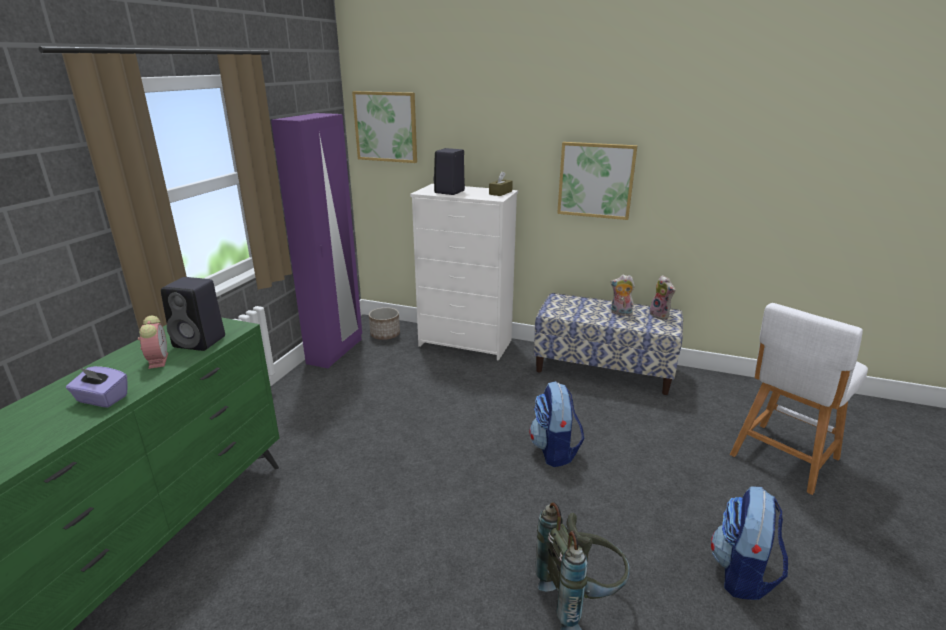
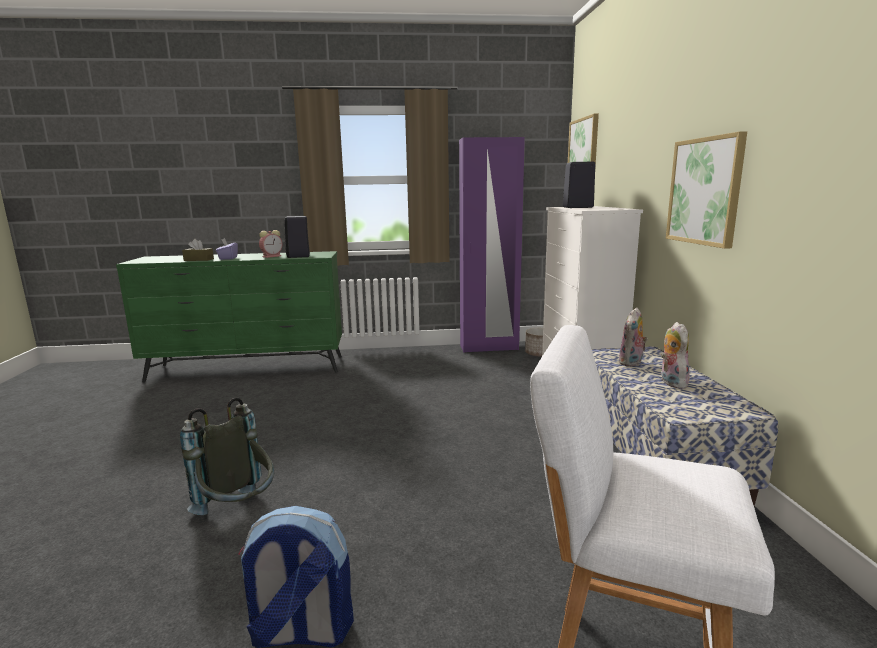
camera: 65 degrees right, 10 degrees down
brown tissue box [489,171,513,196] -> brown tissue box moved to [182,239,214,261]
backpack [529,381,585,467] -> none
plush toy [650,275,675,320] -> plush toy moved to [618,308,648,367]

